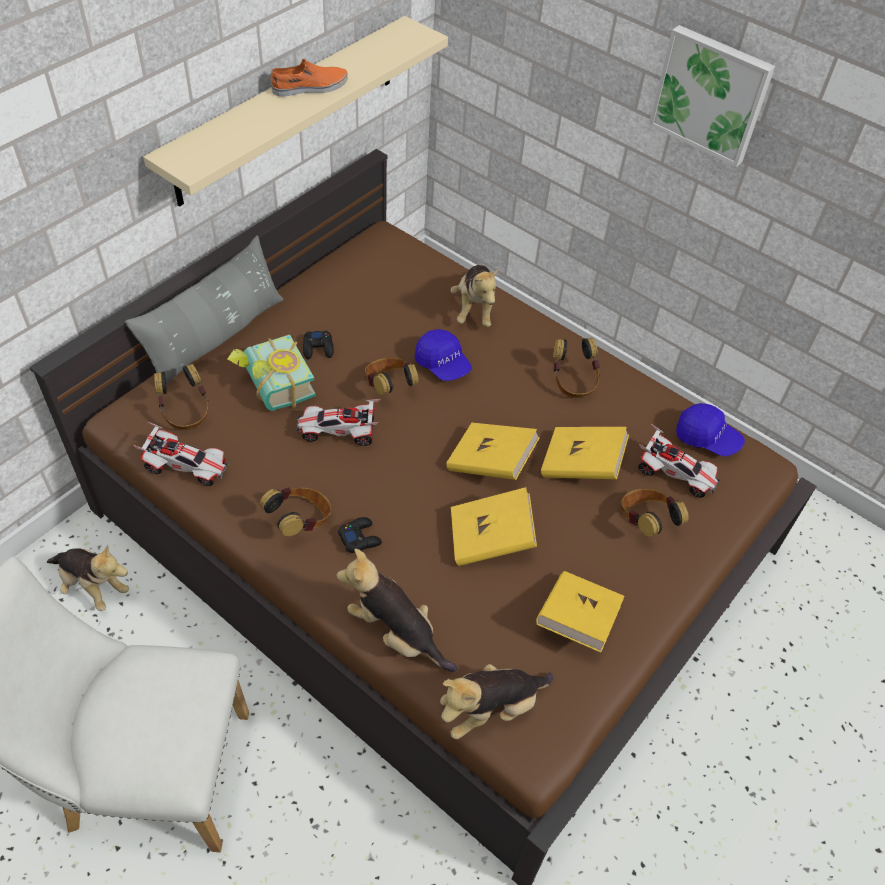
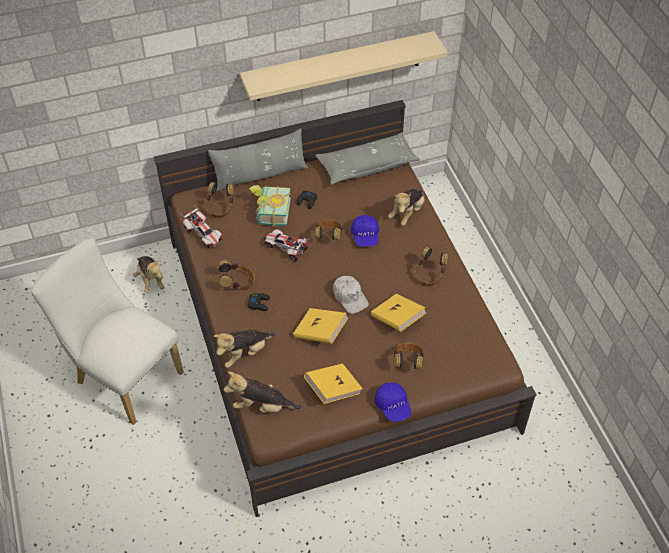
camera: 35 degrees right, 0 degrees up
orange shoe [271,59,348,97] -> none
plush toy [337,549,457,672] -> plush toy turned 105 degrees counterclockwise [214,330,275,368]
yellow book [446,423,540,480] -> white cap [333,276,369,314]
toy car [638,424,721,498] -> none
picture [649,25,775,167] -> none
blue cap [676,403,745,456] -> blue cap moved to [374,382,412,422]
none -> grey pillow [315,132,420,185]

